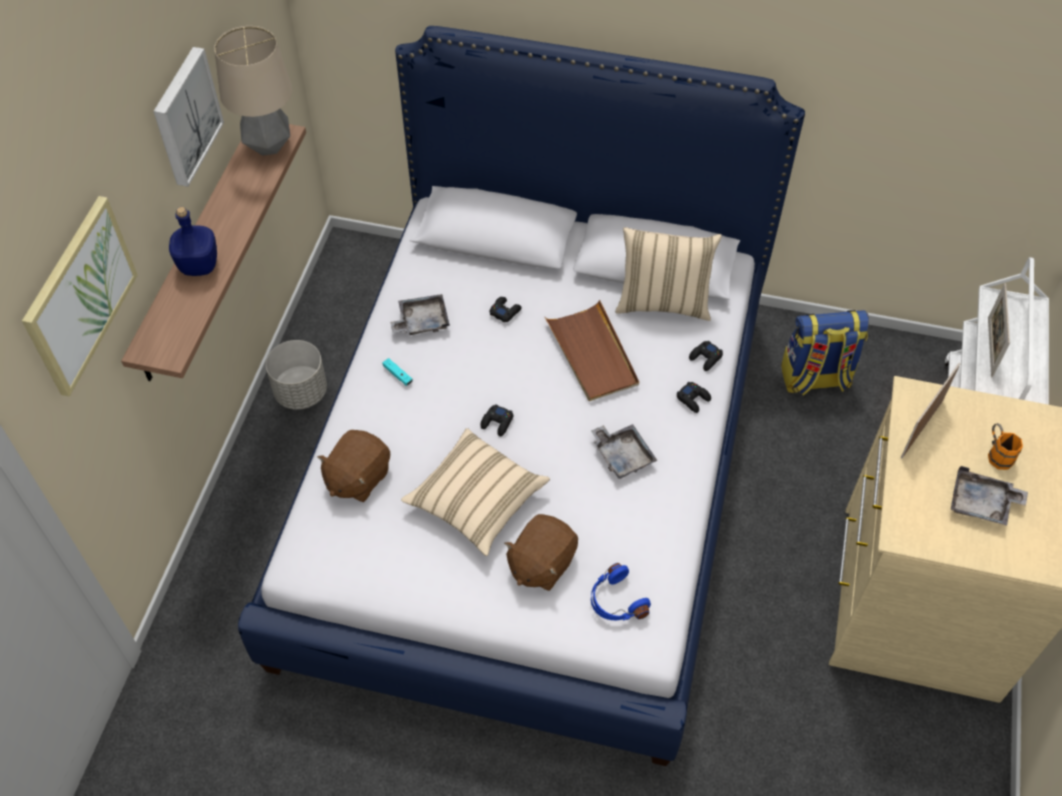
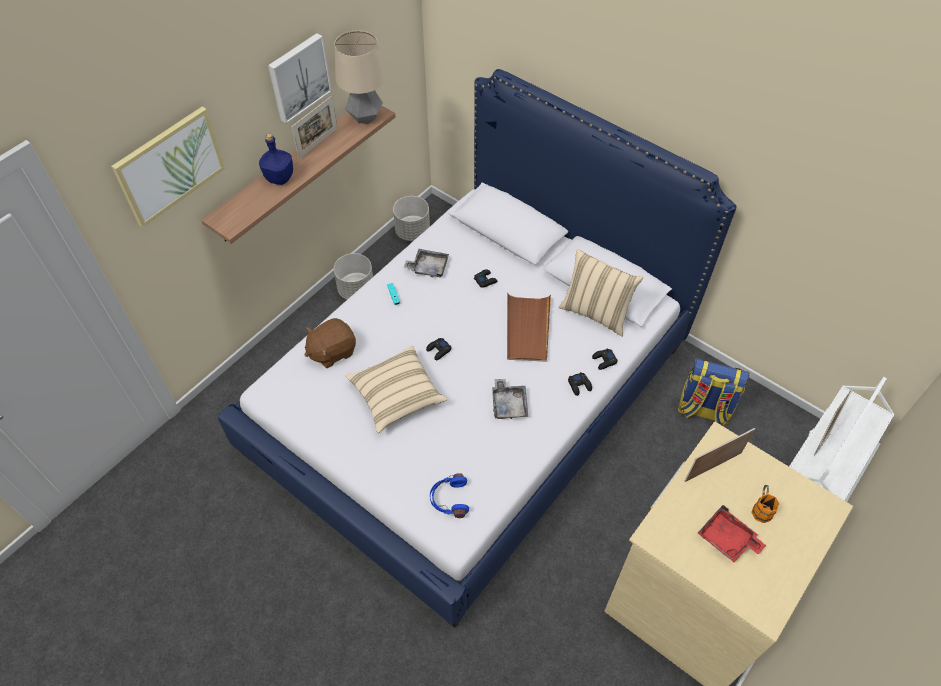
camera: 25 degrees right, 0 degrees up
brown plush toy [504,514,578,591] -> none
grey tray [950,466,1028,525] -> red tray [698,505,766,563]
none -> picture frame [292,96,337,159]
none -> grey planter [393,196,430,241]

